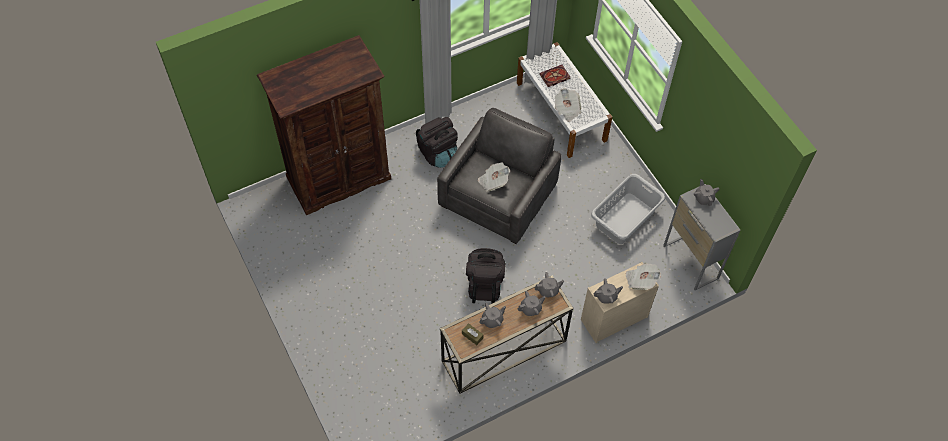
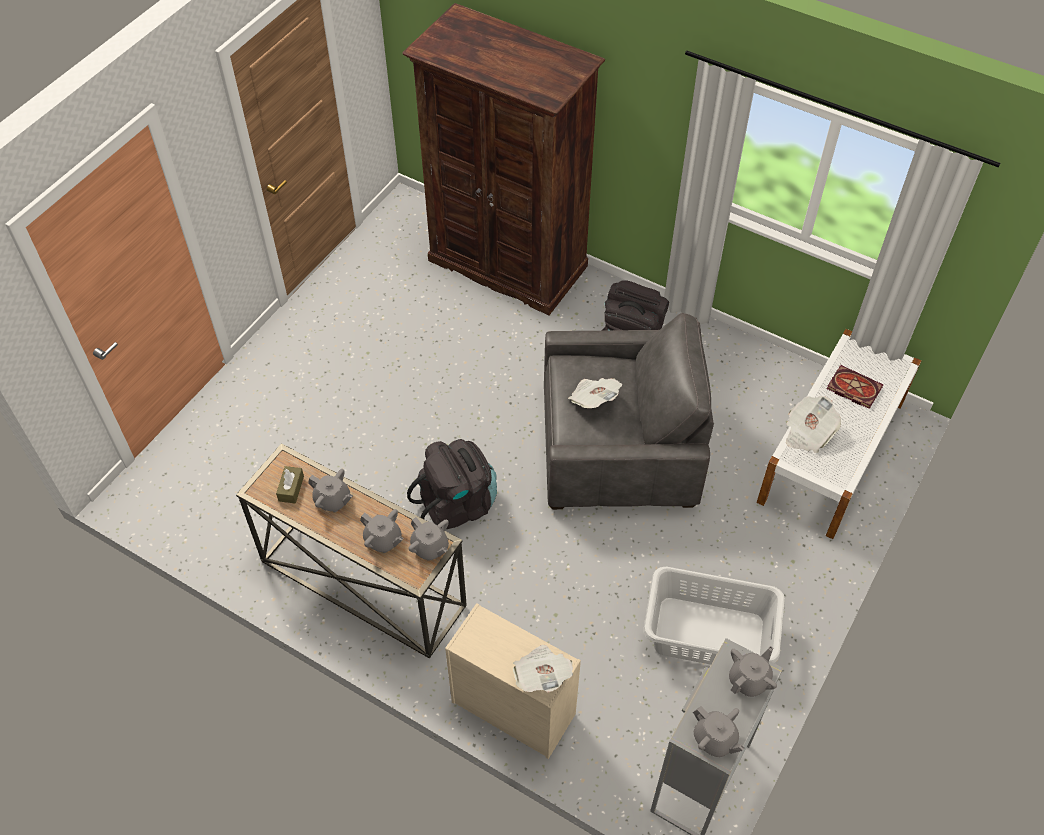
camera: 60 degrees right, 5 degrees down
grey teapot [594,278,623,304] -> grey teapot moved to [693,706,745,757]

